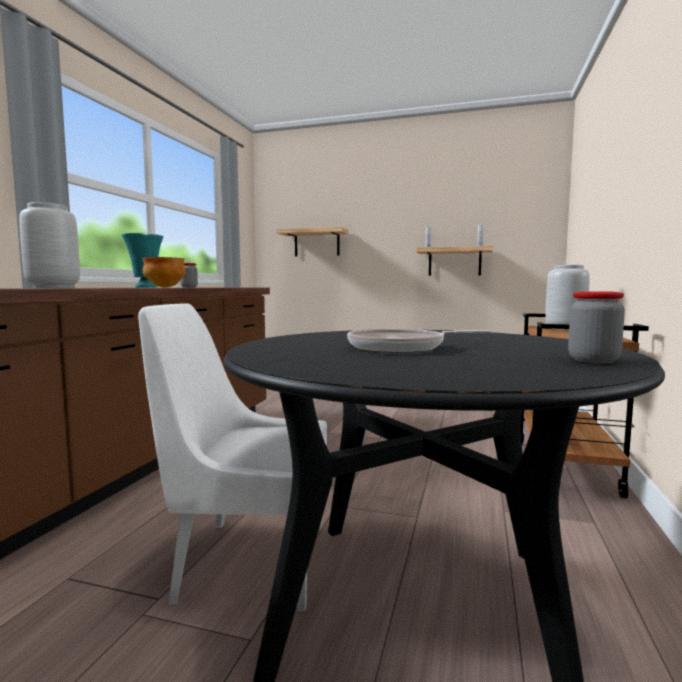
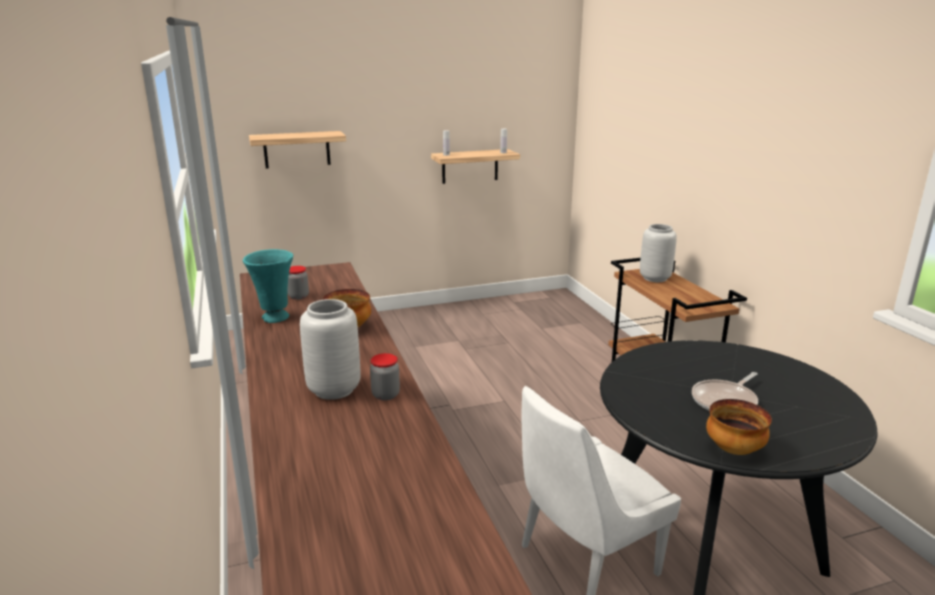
camera: 35 degrees left, 15 degrees up
jar [568,291,625,364] -> jar moved to [370,353,400,401]
none -> bowl [706,399,772,455]

